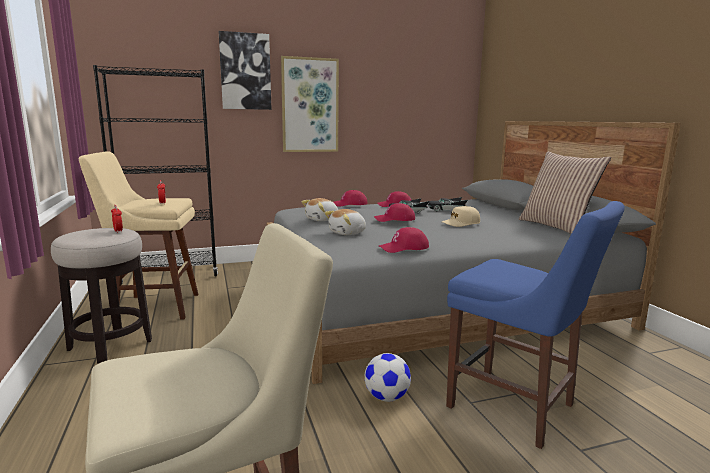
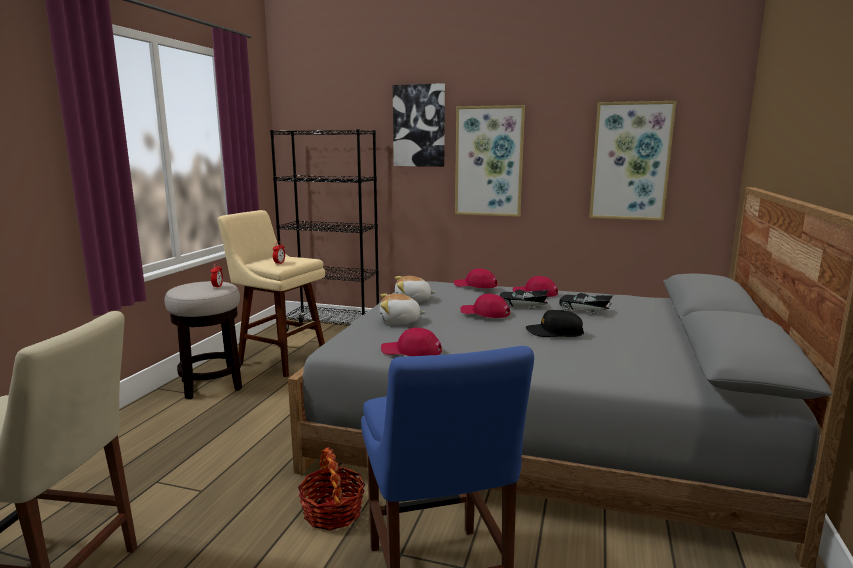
camera: 35 degrees right, 0 degrees up
football [365,353,411,402] -> basket [298,447,365,530]
beige cap [442,206,480,227] -> black cap [526,310,584,337]
pillow [519,151,611,234] -> none
none -> picture [589,101,676,221]

